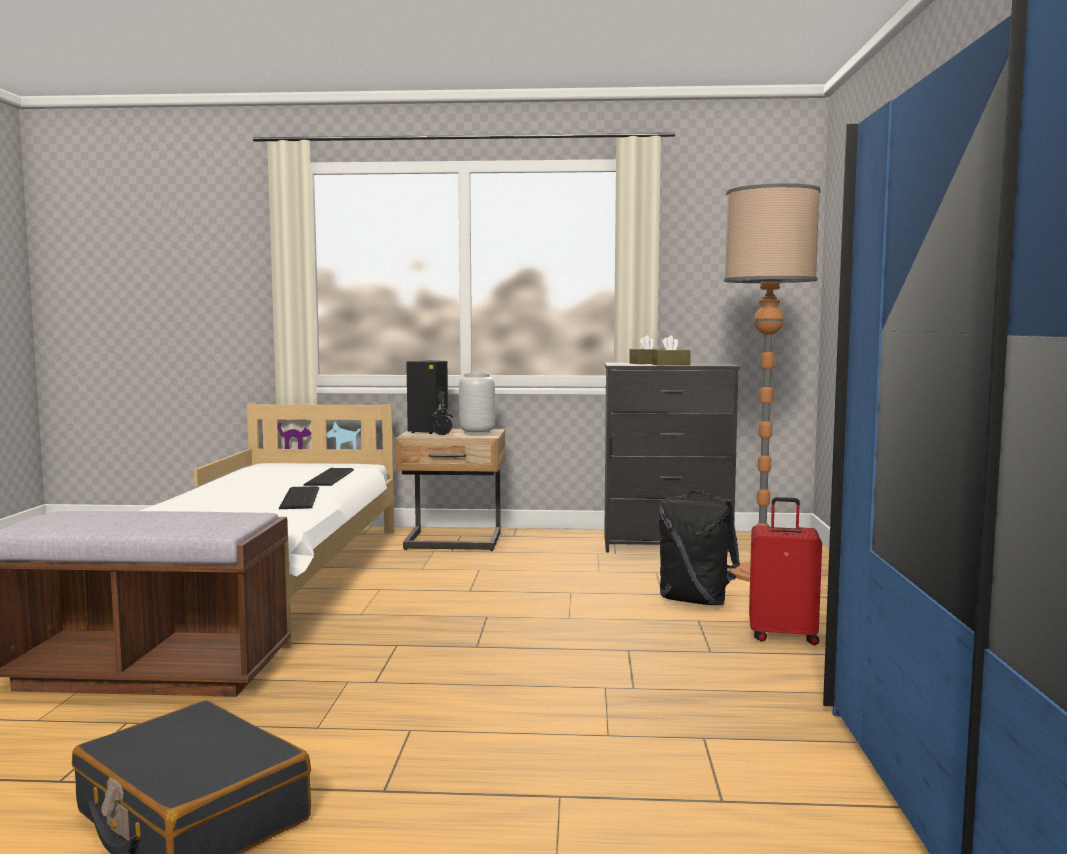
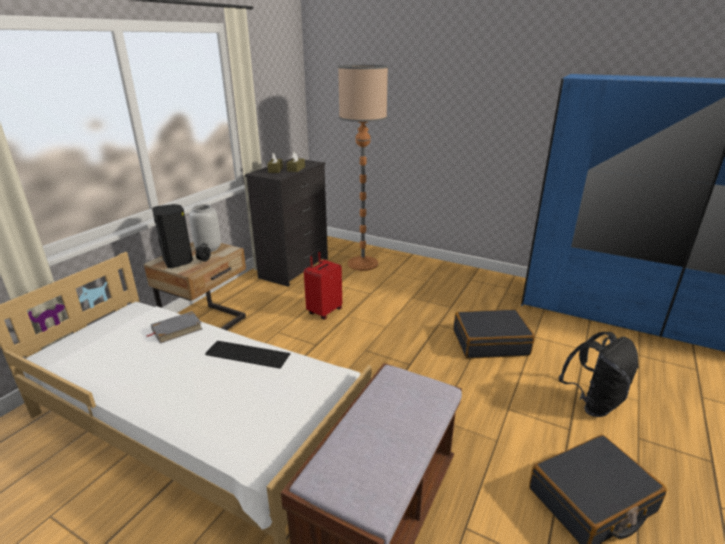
camera: 65 degrees left, 20 degrees up
keyboard [303,468,354,486] -> grey book [146,311,202,344]
black backpack [659,491,740,605] -> black backpack moved to [559,332,639,417]
red suitcase [749,497,822,645] -> red suitcase moved to [304,249,342,319]
none -> black suitcase [453,309,535,359]

